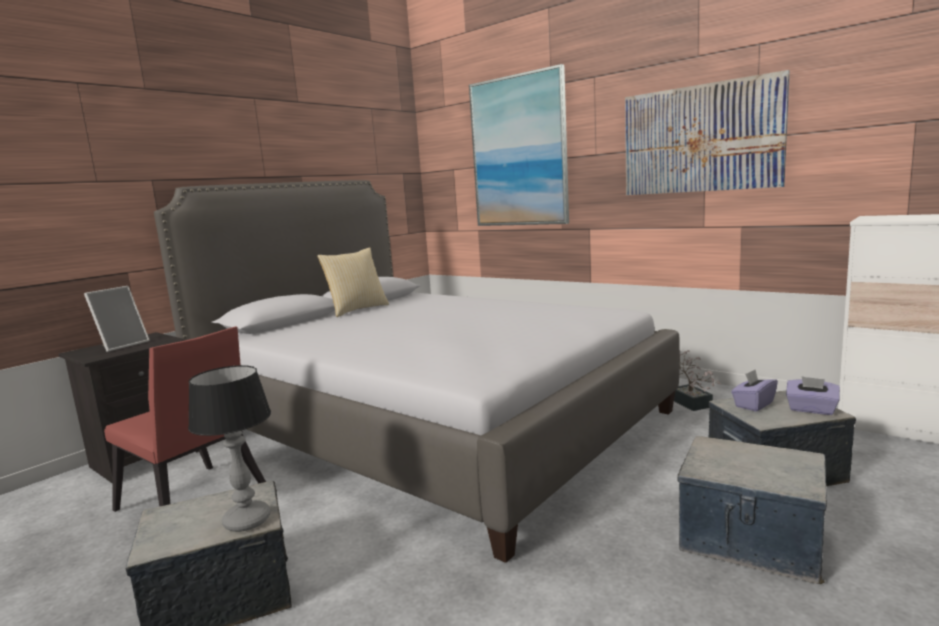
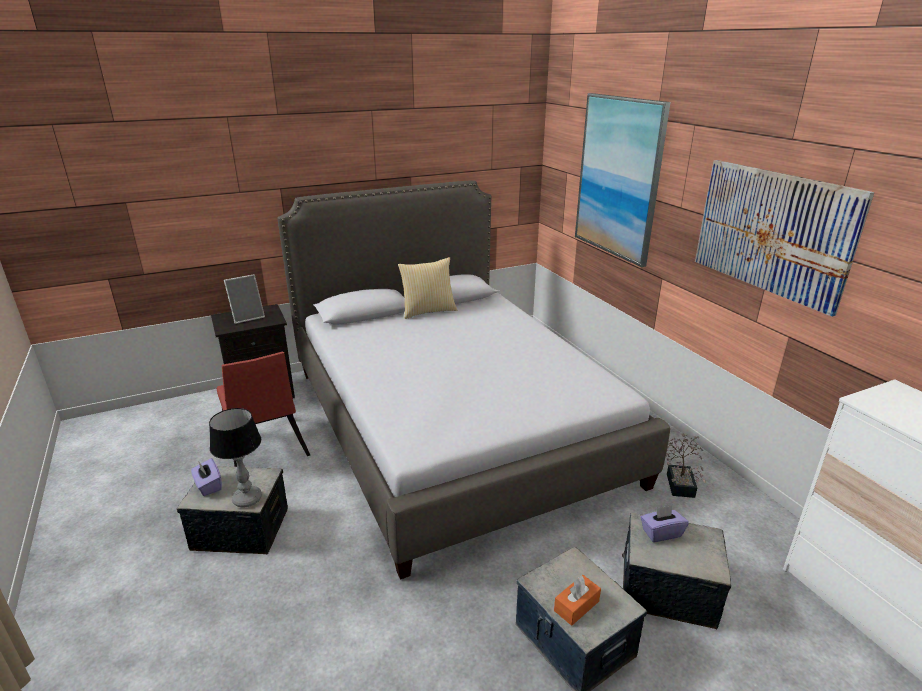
camera: 25 degrees right, 15 degrees up
purple tissue box [786,376,840,415] -> purple tissue box moved to [191,458,222,496]
none -> orange tissue box [554,575,601,626]

